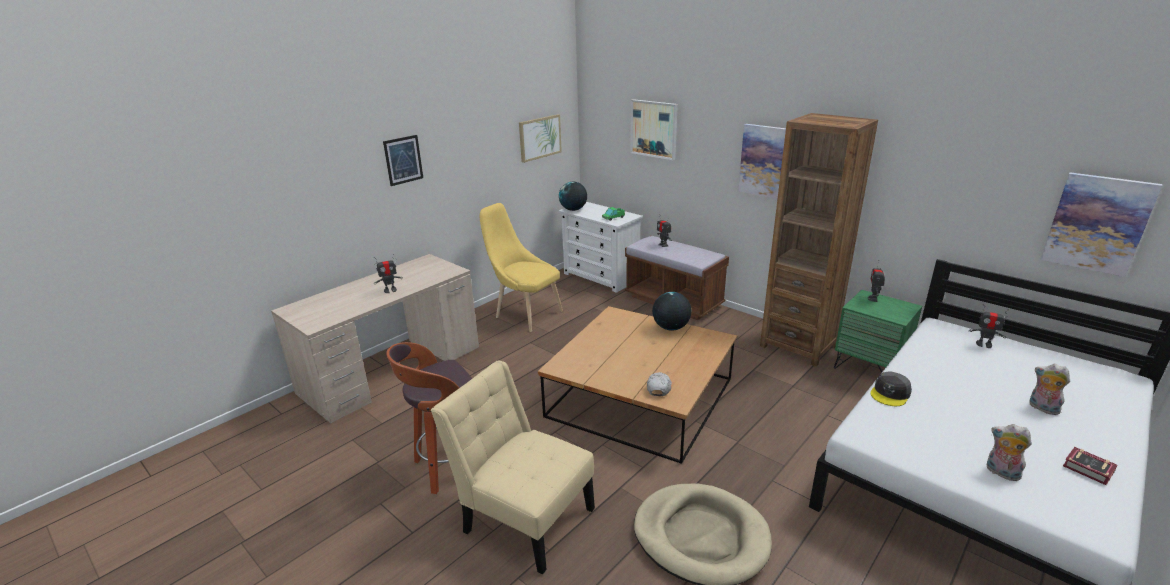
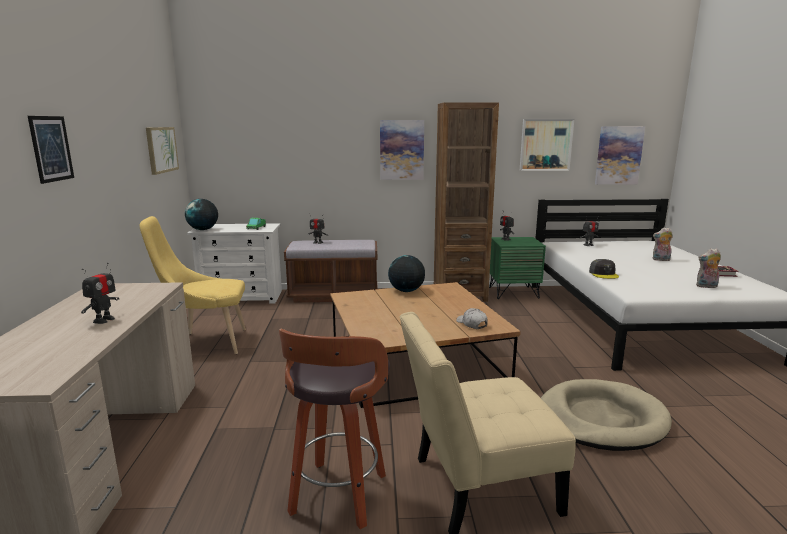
camera: 45 degrees left, 10 degrees down
picture [630,99,678,160] -> picture moved to [520,119,574,171]

